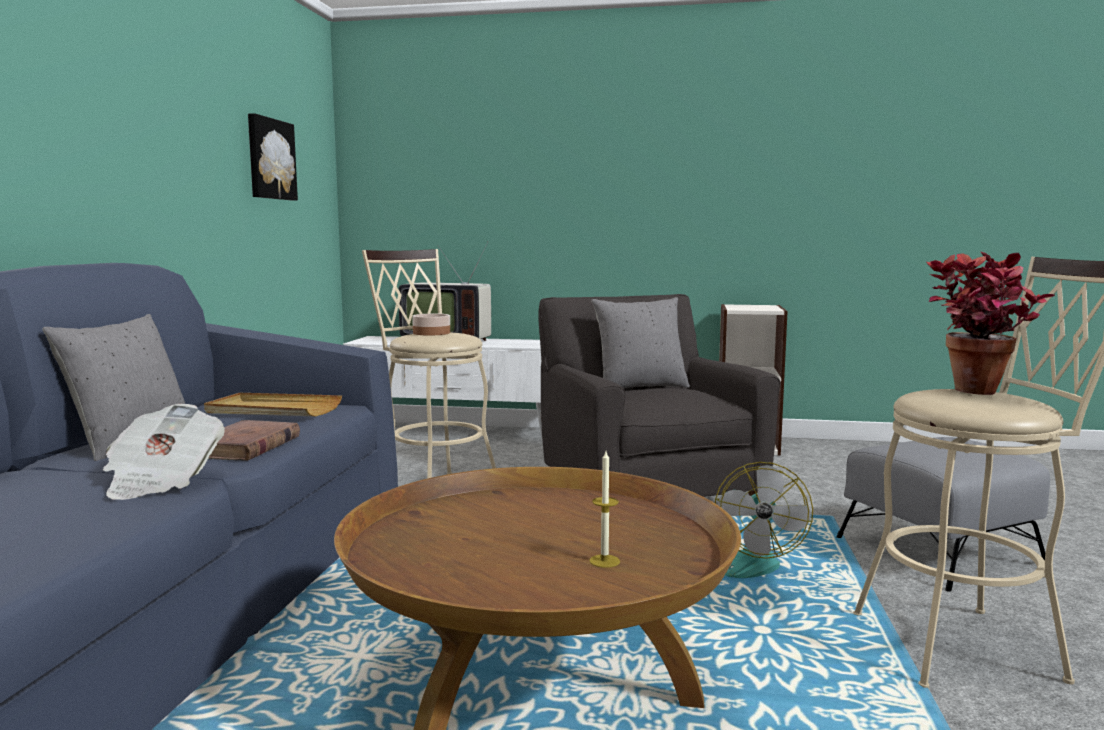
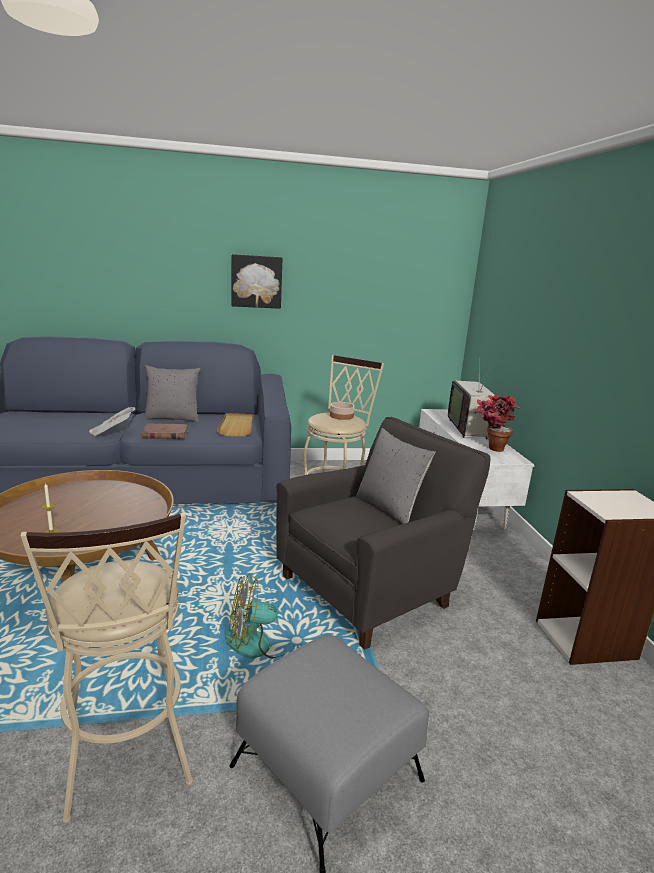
camera: 70 degrees right, 10 degrees up
picture [248,113,298,201] -> picture moved to [231,254,283,309]
potted plant [926,251,1055,395] -> potted plant moved to [473,395,520,452]

